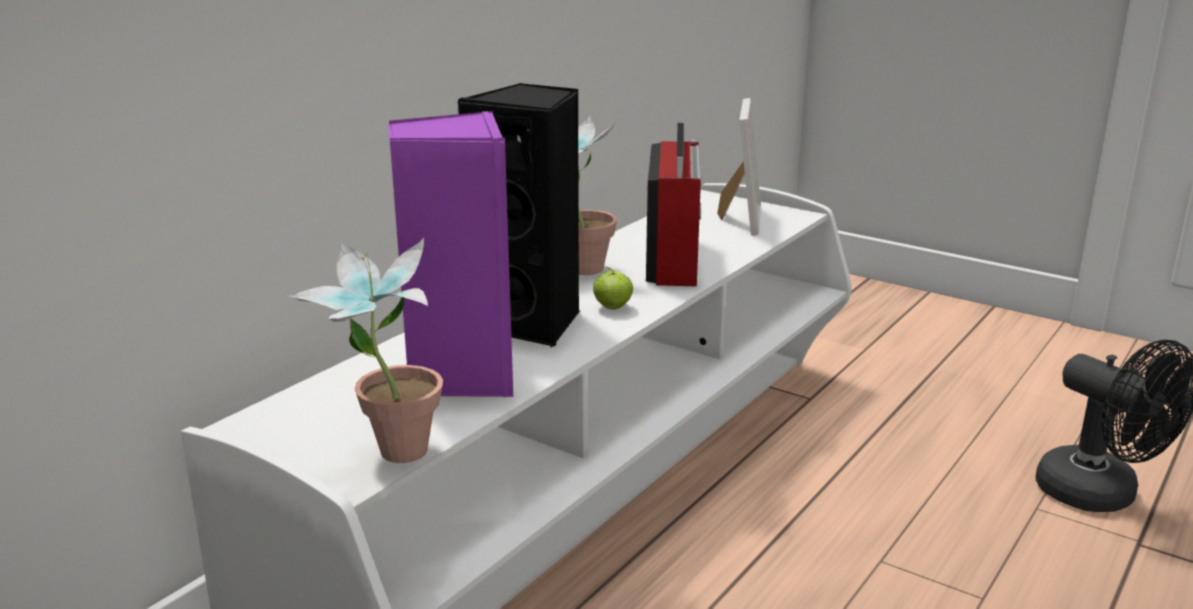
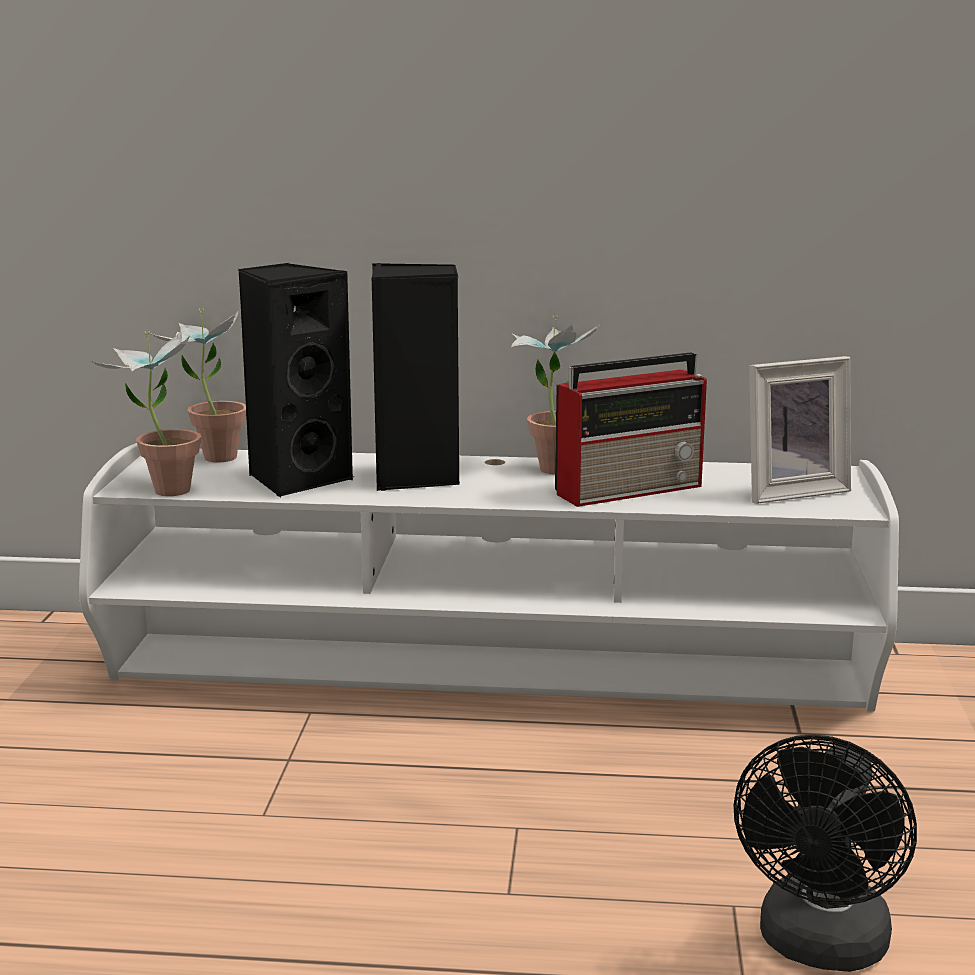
camera: 60 degrees right, 5 degrees down
purple speaker [388,111,513,397] -> black speaker [238,263,353,497]
apple [593,267,633,310] -> none
none -> potted plant [150,308,246,462]

